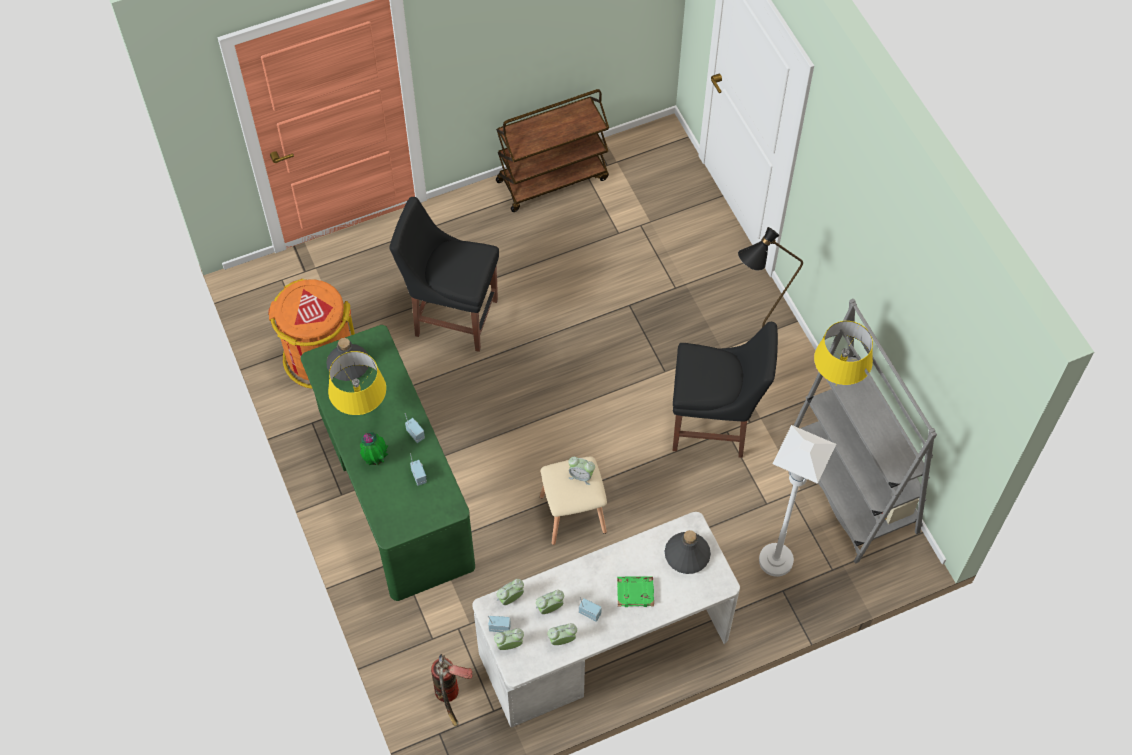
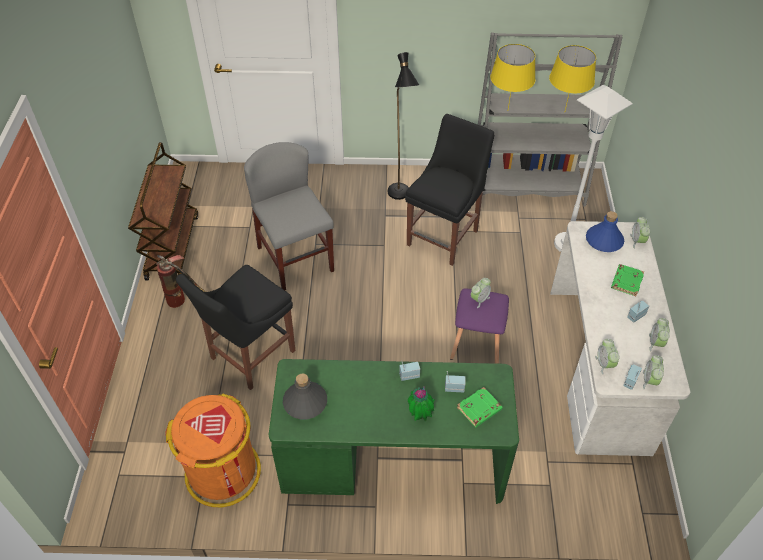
camera: 65 degrees left, 10 degrees down
yellow table lamp [328,351,386,415] -> yellow table lamp moved to [549,45,596,111]
fire extinguisher [431,654,473,727] -> fire extinguisher moved to [156,255,206,308]
alarm clock [536,590,564,614] -> alarm clock moved to [630,217,650,249]
beige stool [540,456,607,545] -> purple stool [450,288,509,364]
grey bottle [665,530,711,574] -> blue bottle [586,211,624,252]
none -> grey chair [244,142,334,290]
none -> green book [457,387,503,427]

